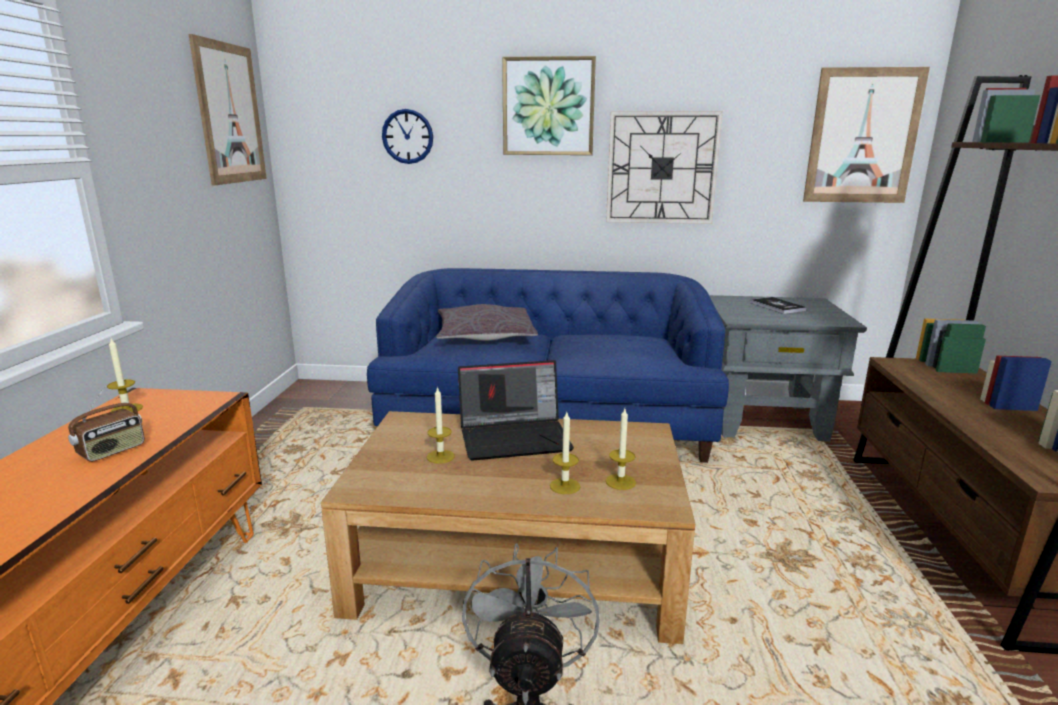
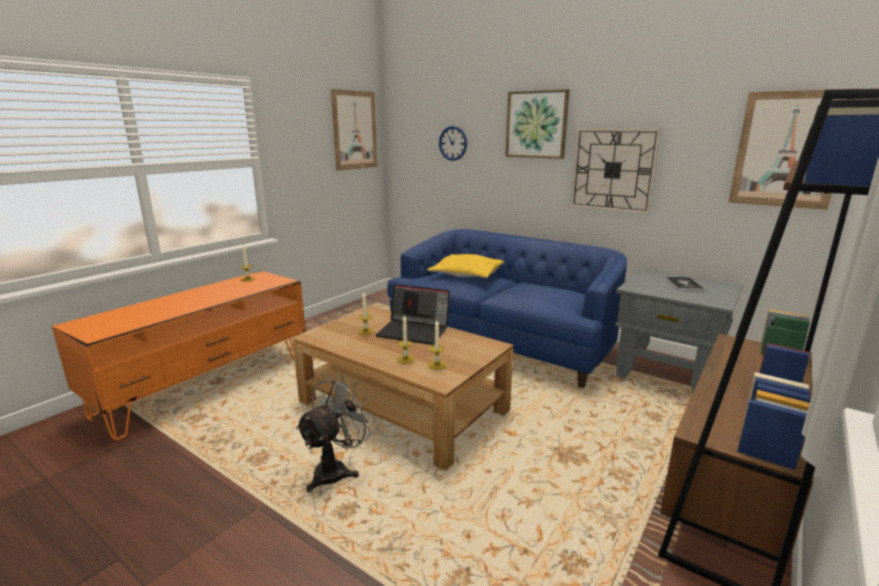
camera: 30 degrees right, 0 degrees up
radio [68,386,145,462] -> none
grey pillow [436,304,538,341] -> yellow pillow [427,254,504,278]

